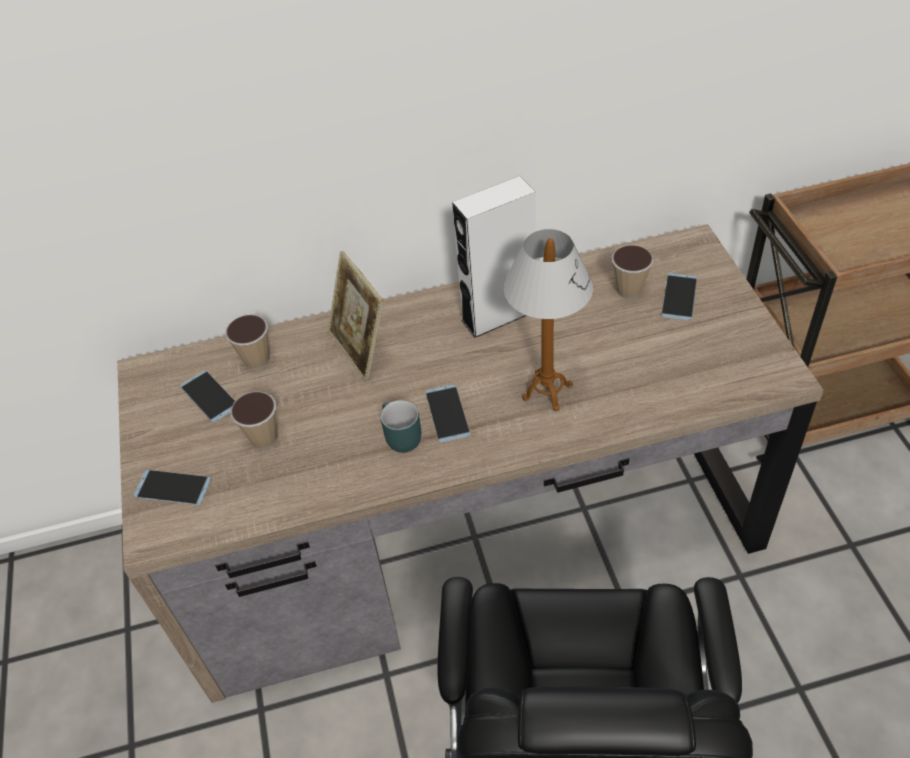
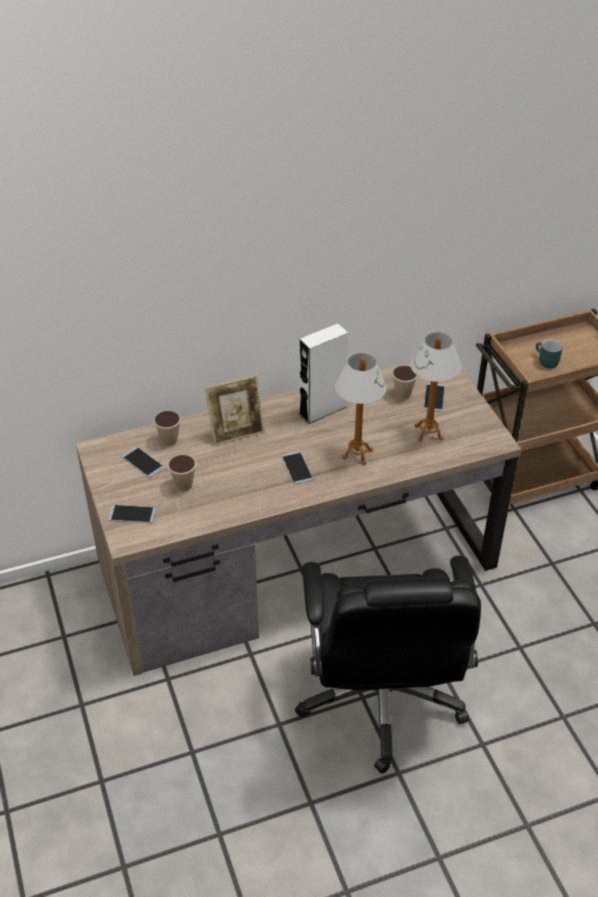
camera: 10 degrees left, 5 degrees down
picture frame [328,251,384,381] -> picture frame turned 75 degrees counterclockwise [205,375,265,446]
turquoise mug [381,400,421,453] -> turquoise mug moved to [536,339,563,368]
none -> table lamp [411,333,461,442]

